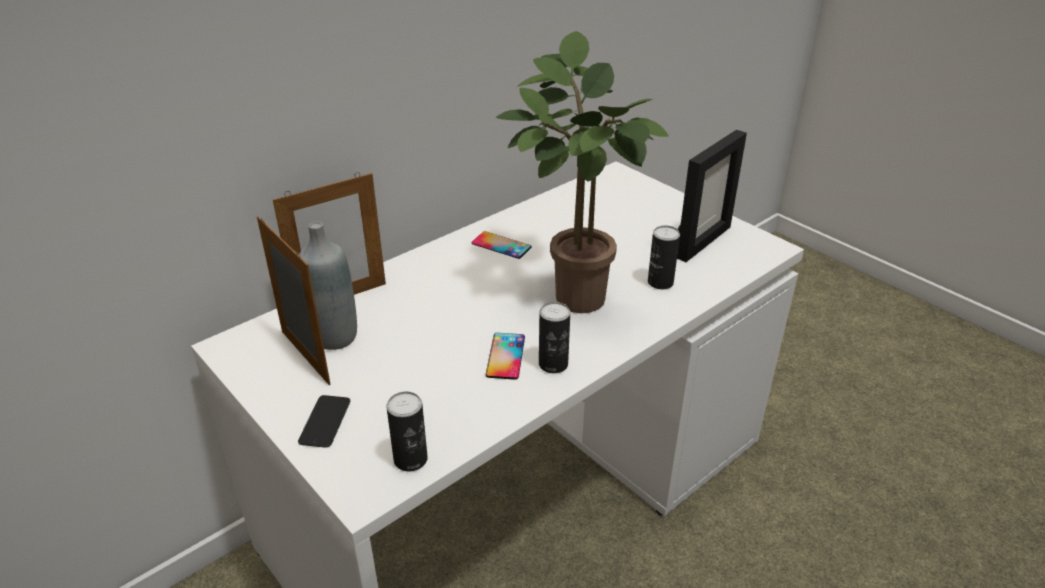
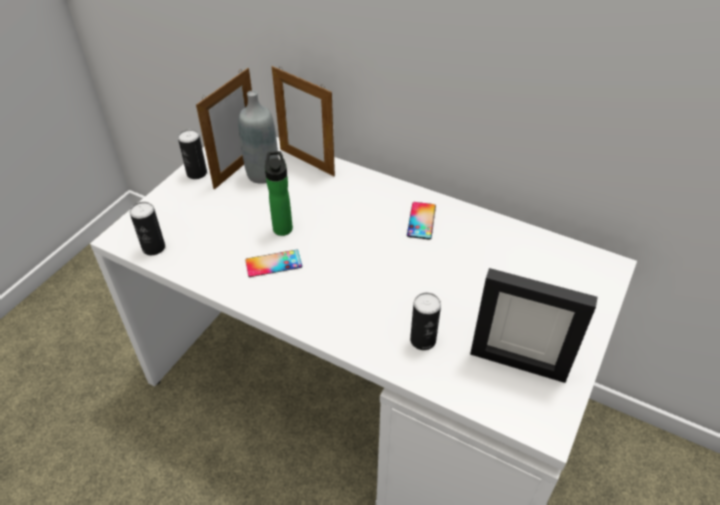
camera: 70 degrees right, 10 degrees up
phone [298,395,350,448] -> none
potted plant [496,31,669,313] -> none
can [539,302,570,373] -> can moved to [178,129,207,179]
none -> bottle [265,151,293,236]

